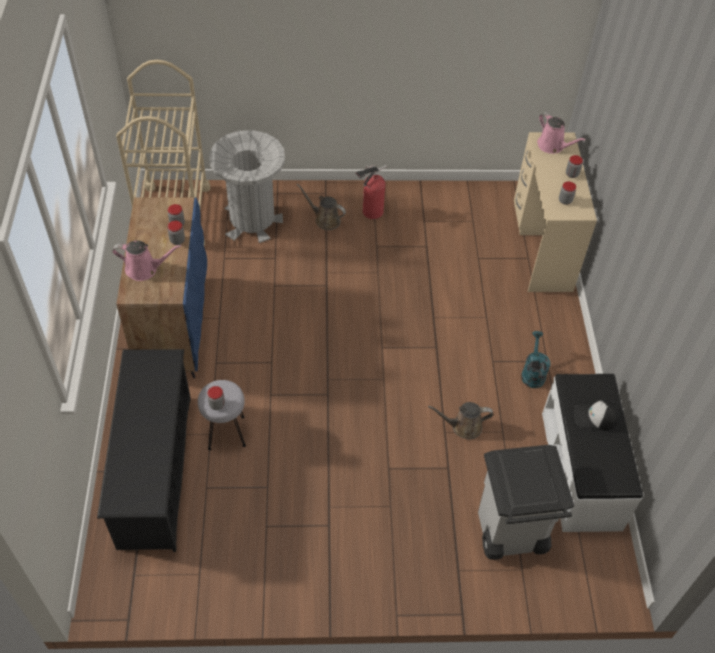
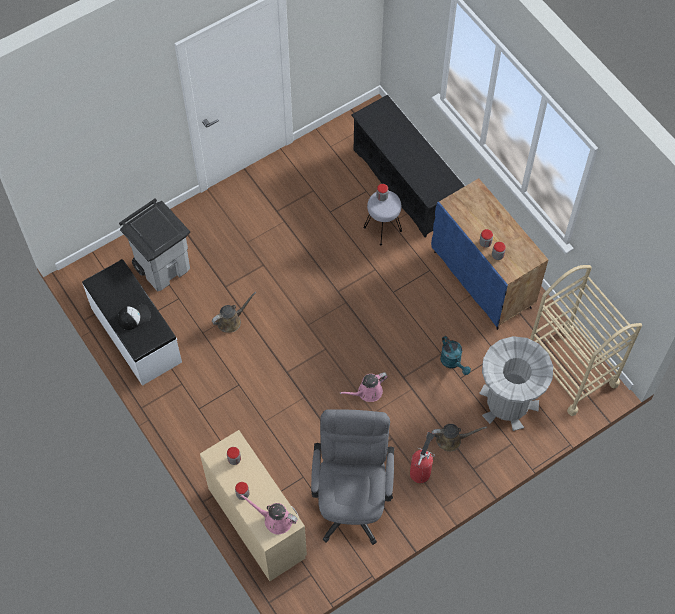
camera: 150 degrees right, 10 degrees up
pink watering can [112,240,181,281] -> pink watering can moved to [340,372,388,402]
turquoise watering can [521,331,551,388] -> turquoise watering can moved to [440,336,471,375]
none -> grey office chair [311,409,394,545]

